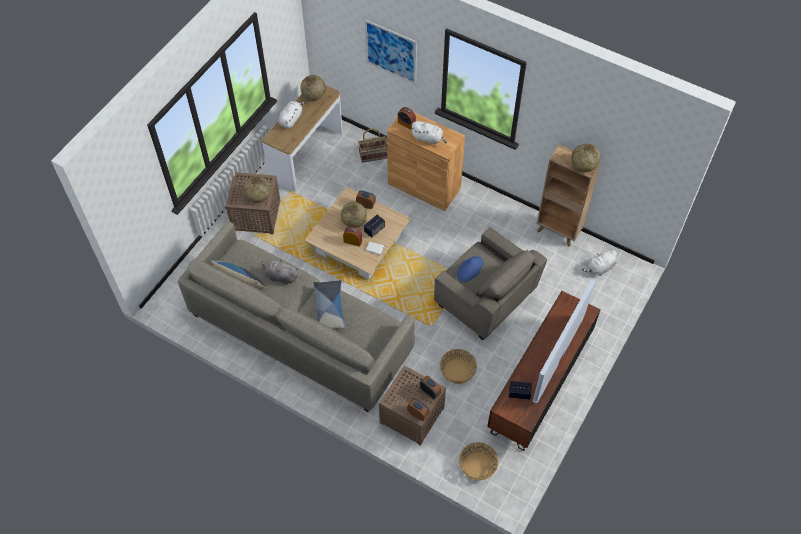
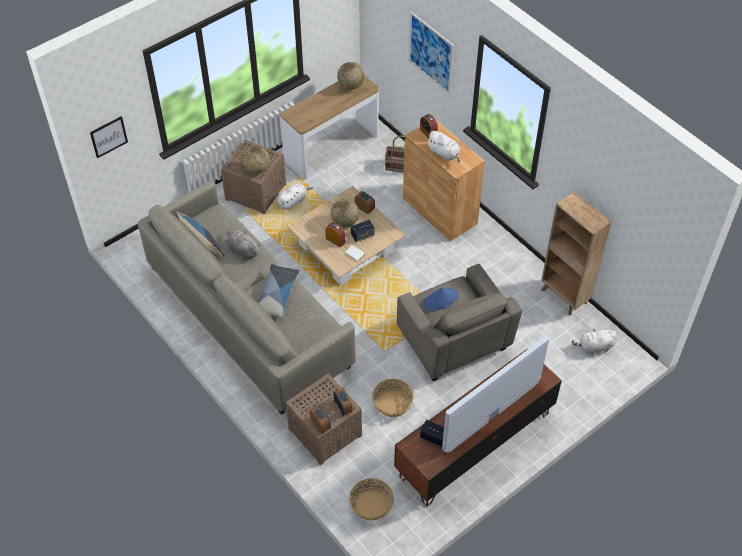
camera: 20 degrees right, 5 degrees down
white plush toy [278,101,306,128] -> white plush toy moved to [277,183,313,210]
globe [571,143,600,172] -> none
none -> picture [90,116,128,158]

